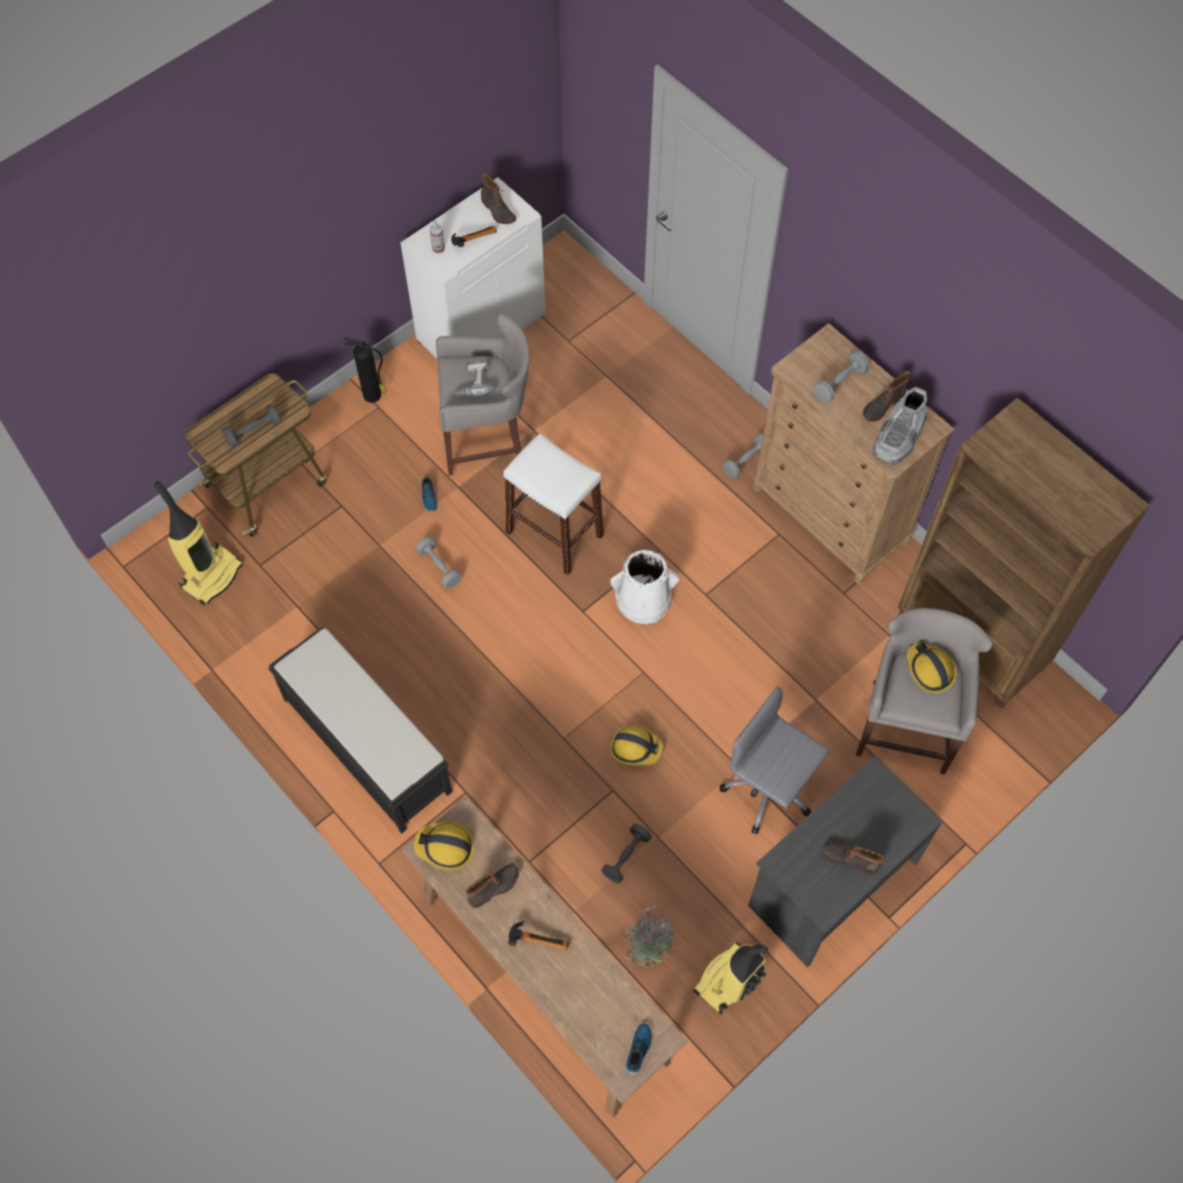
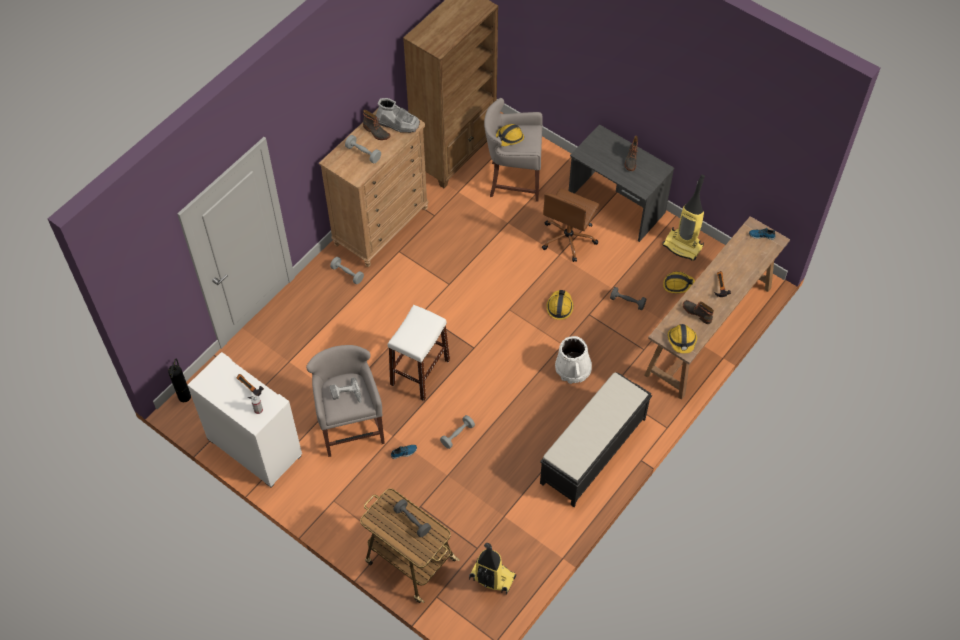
camera: 100 degrees left, 5 degrees down
fire extinguisher [344,337,387,403] -> fire extinguisher moved to [168,359,191,402]
boot [481,173,516,224] -> none
white bucket [610,550,679,624] -> white bucket moved to [555,336,592,384]
potted plant [623,903,676,969] -> hard hat [663,272,695,293]
grey office chair [720,686,829,834] -> brown office chair [542,188,599,262]

